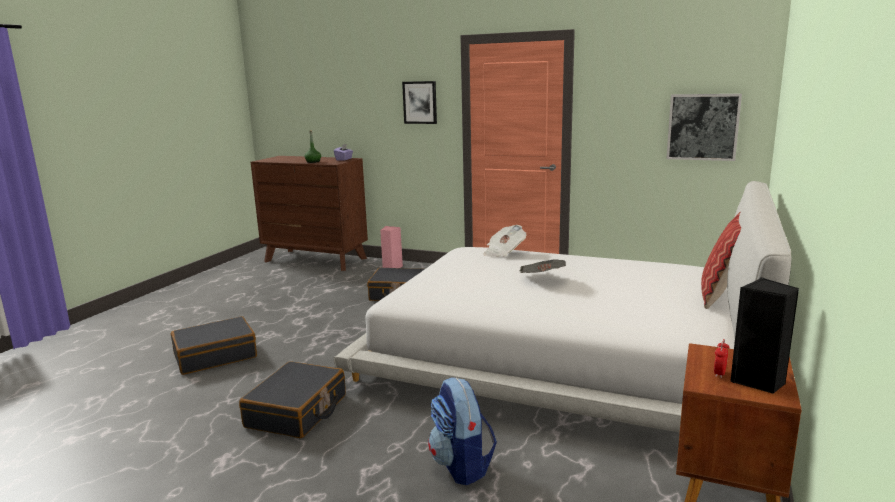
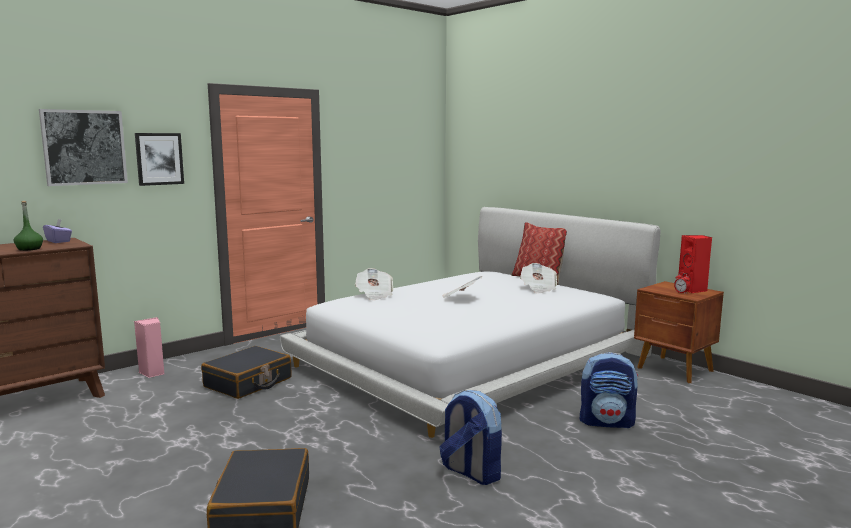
camera: 65 degrees left, 5 degrees down
black suitcase [239,361,346,438] -> backpack [440,390,502,485]
picture [666,94,742,161] -> picture moved to [39,109,128,186]
black speaker [730,277,799,394] -> red speaker [679,235,712,293]
none -> newspaper [520,263,557,293]

